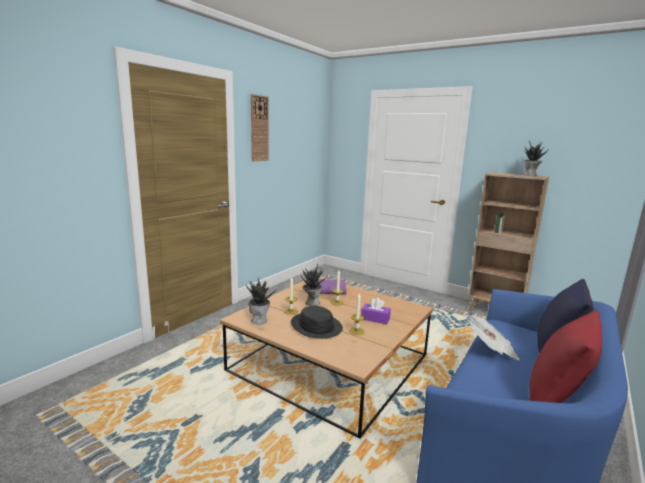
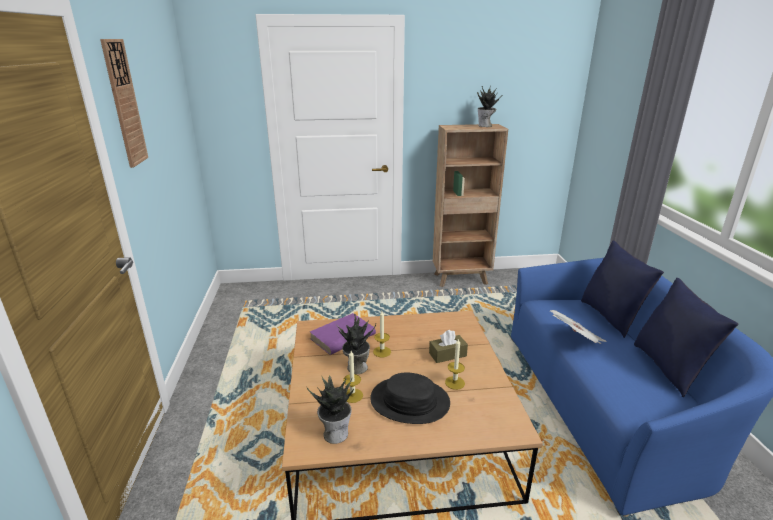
camera: 40 degrees left, 10 degrees up
purple tissue box [361,298,391,324] -> brown tissue box [429,330,468,363]
red pillow [529,311,602,403] -> blue pillow [634,278,739,397]

